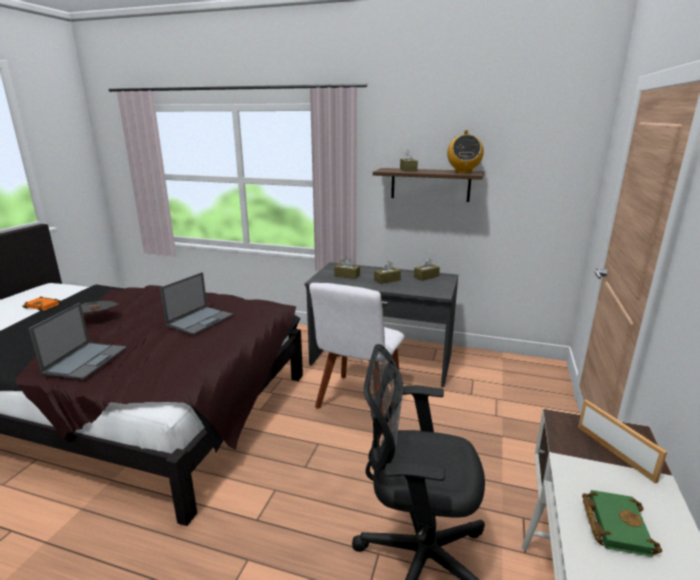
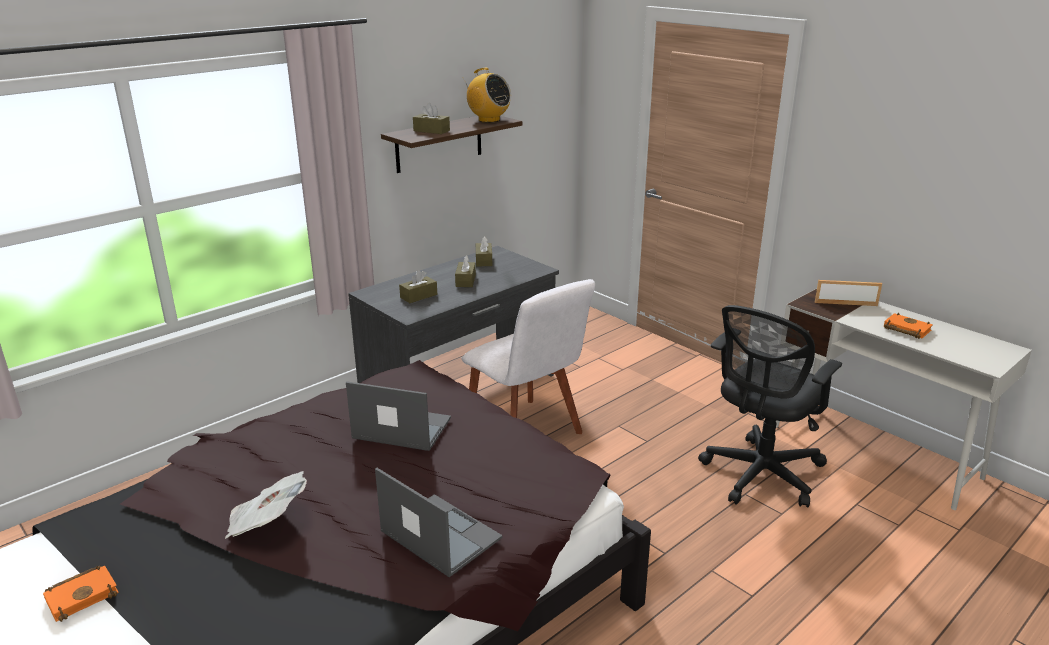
camera: 60 degrees left, 5 degrees up
laptop [160,272,233,335] -> laptop turned 45 degrees counterclockwise [346,381,451,451]
green book [582,490,662,557] -> orange book [884,313,933,339]

